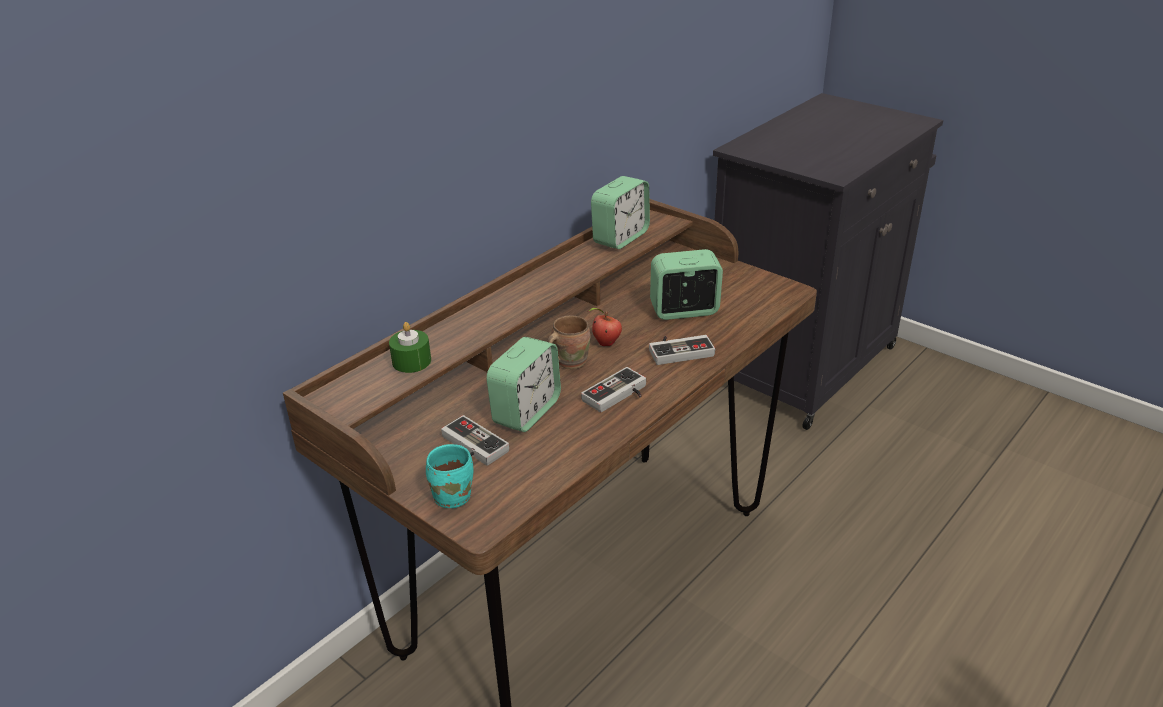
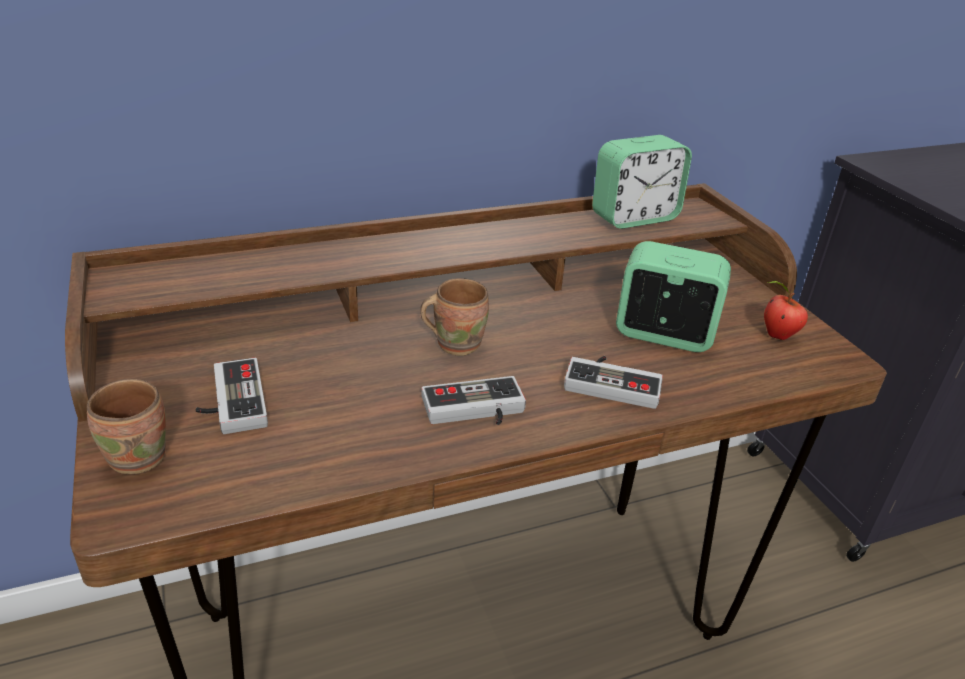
camera: 25 degrees right, 0 degrees up
green candle [389,322,431,373] -> none
turquoise mug [426,444,473,508] -> brown mug [87,379,166,474]
alarm clock [486,337,561,432] -> none
apple [589,308,622,346] -> apple moved to [764,281,808,340]

